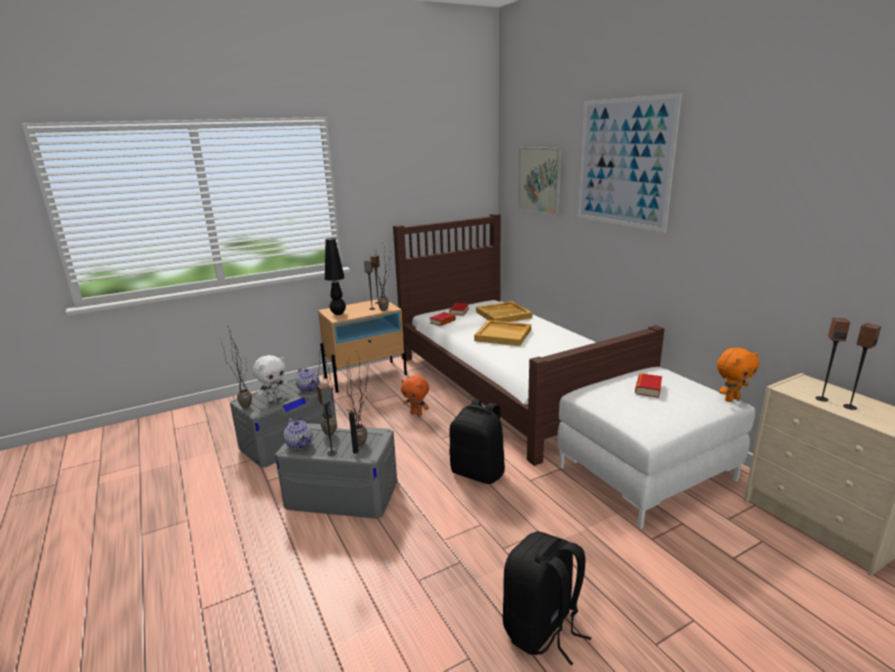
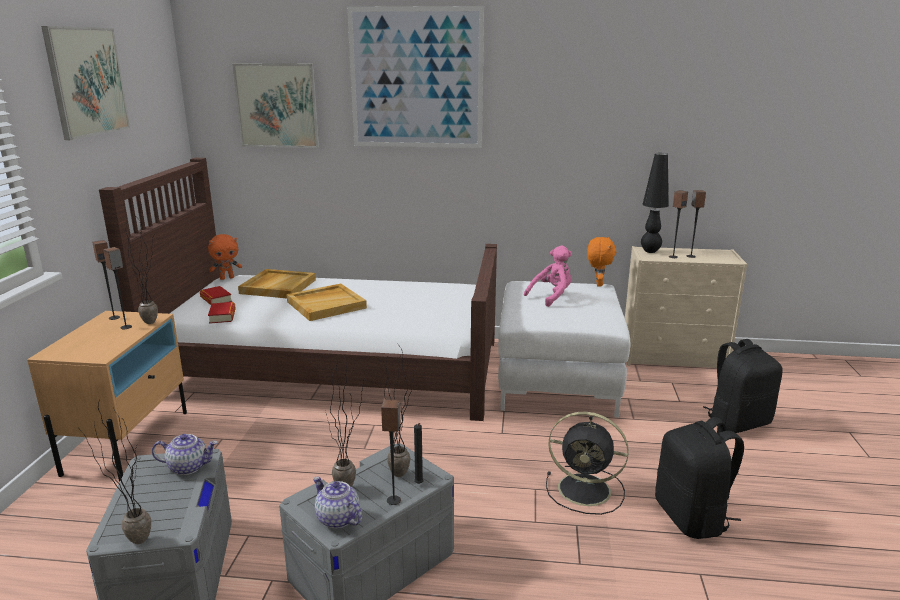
camera: 55 degrees left, 0 degrees up
white plush toy [253,355,288,402] -> none
teapot [284,418,313,449] -> teapot turned 135 degrees counterclockwise [313,477,362,529]
black table lamp [325,238,346,315] -> black table lamp moved to [641,153,669,253]
orange plush toy [401,375,429,416] -> orange plush toy moved to [208,234,242,280]
black backpack [449,399,505,484] -> black backpack moved to [703,339,783,433]
book [635,373,662,398] -> pink plush toy [524,245,572,307]
none -> picture [41,26,130,140]
none -> black fan [546,412,629,515]

